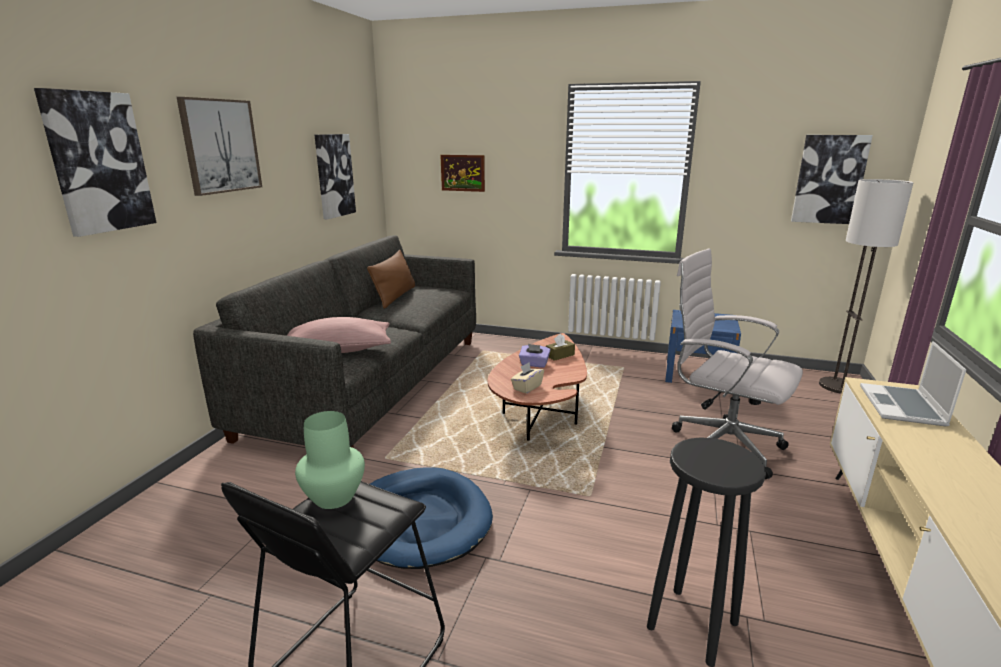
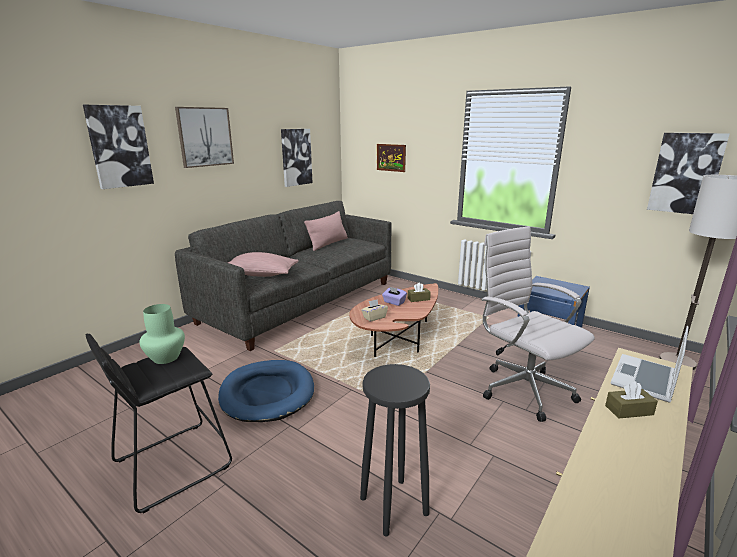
camera: 20 degrees right, 0 degrees up
brown pillow [367,250,415,309] -> pink pillow [304,211,348,251]
none -> brown tissue box [605,381,658,419]

